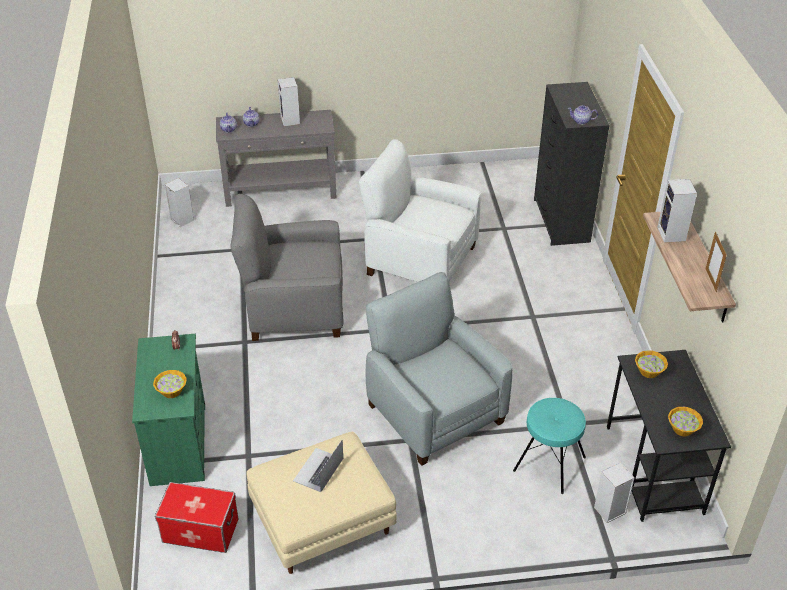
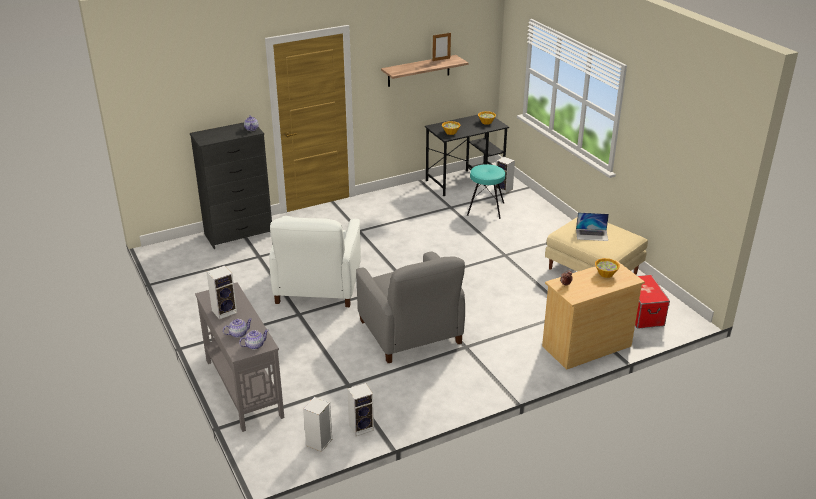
camera: 110 degrees left, 10 degrees down
green dresser [132,334,205,486] -> beige dresser [542,260,645,370]
grey armchair [366,272,513,466] -> none
speaker [657,179,697,243] -> speaker moved to [347,383,374,436]

